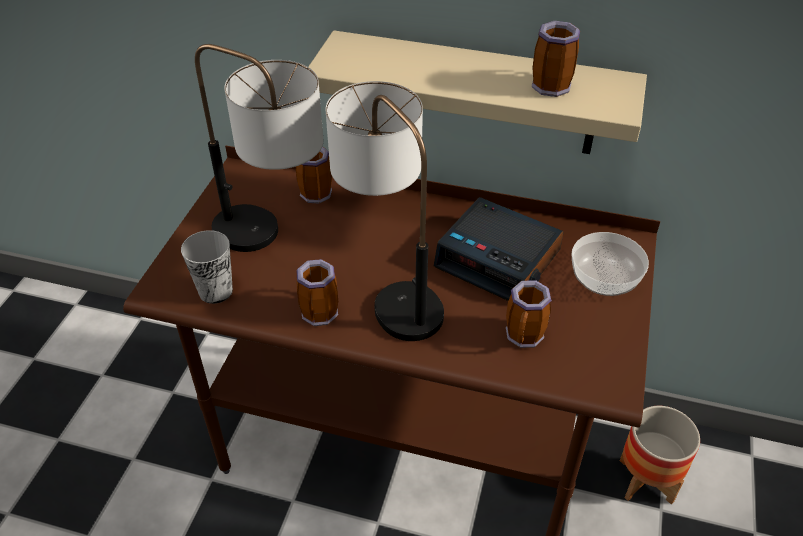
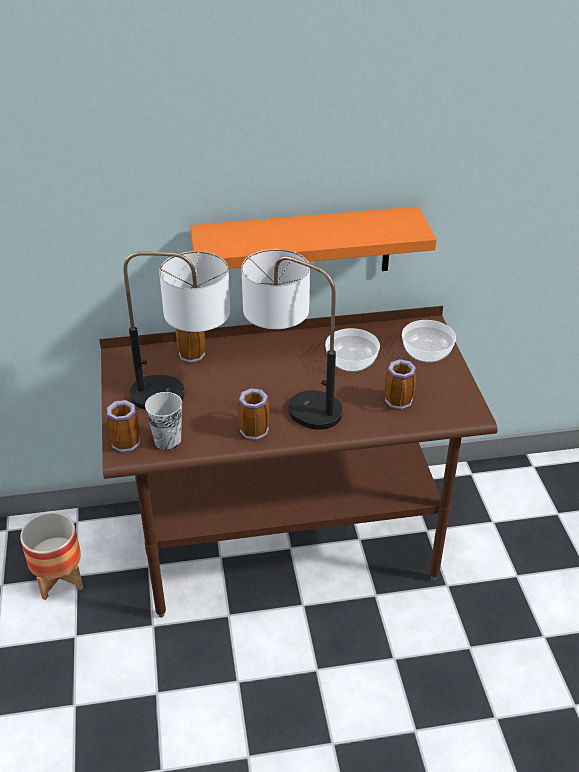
camera: 25 degrees left, 5 degrees down
beige shelf [308,31,647,154] -> orange shelf [190,206,437,271]
alarm clock [434,197,564,301] -> bowl [325,328,380,372]
mug [531,21,580,97] -> mug moved to [106,400,140,452]
planter [620,406,700,504] -> planter moved to [20,512,83,600]

